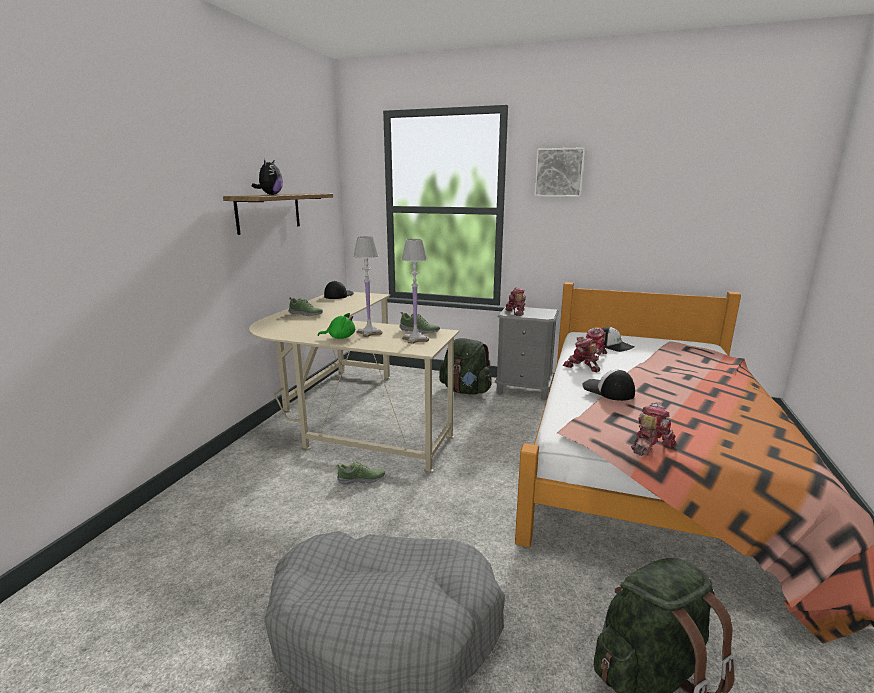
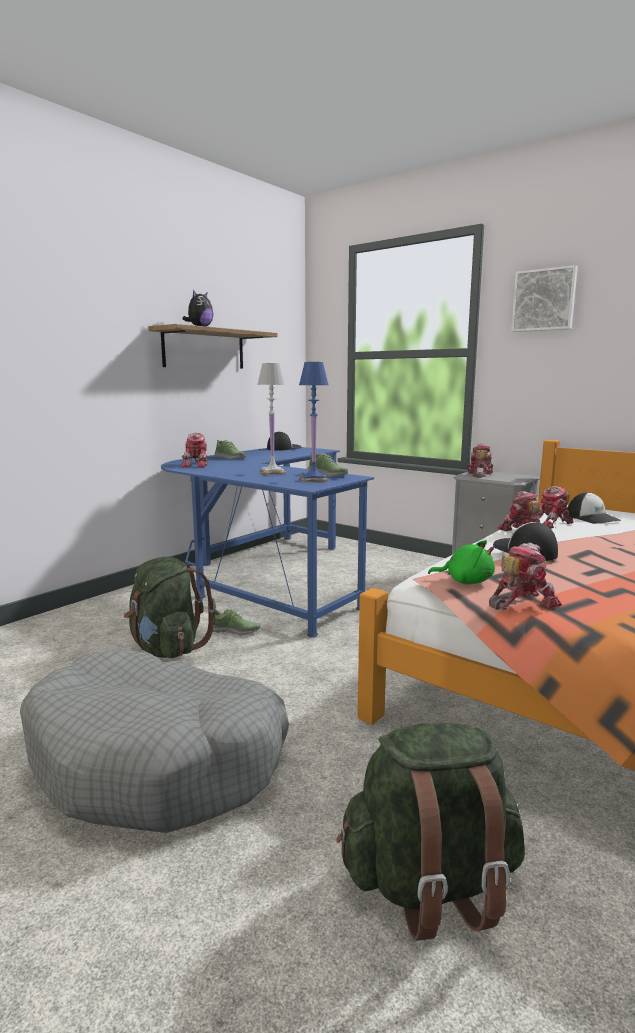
camera: 20 degrees right, 5 degrees down
beige desk [249,292,459,473] -> blue desk [161,447,374,637]
green plush toy [318,313,355,339] -> green plush toy moved to [428,540,495,584]
white table lamp [401,239,429,344] -> blue table lamp [299,362,329,482]
green backpack [439,338,492,395] -> green backpack moved to [124,556,216,658]
none -> toy robot [181,432,208,467]

